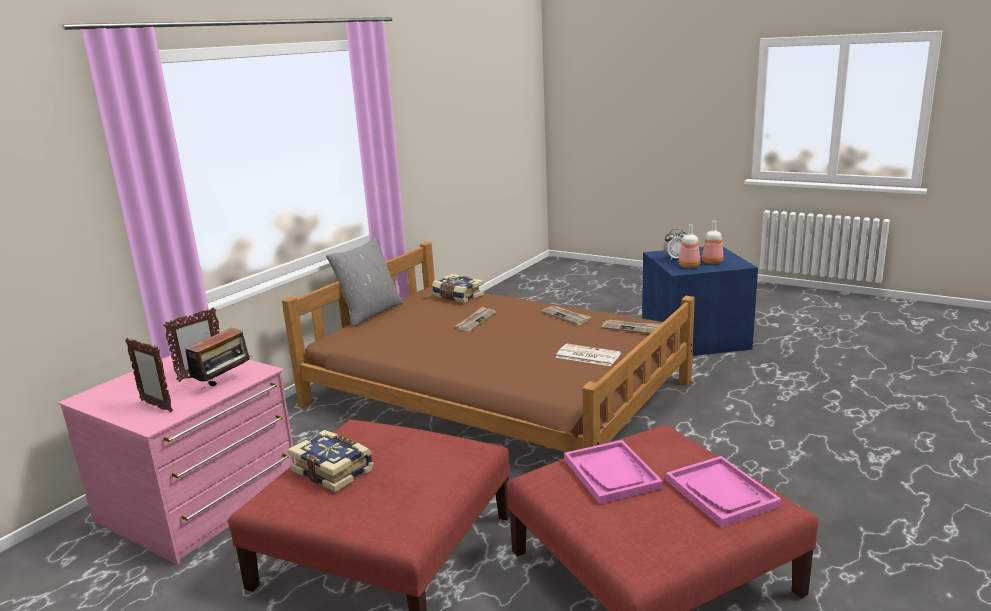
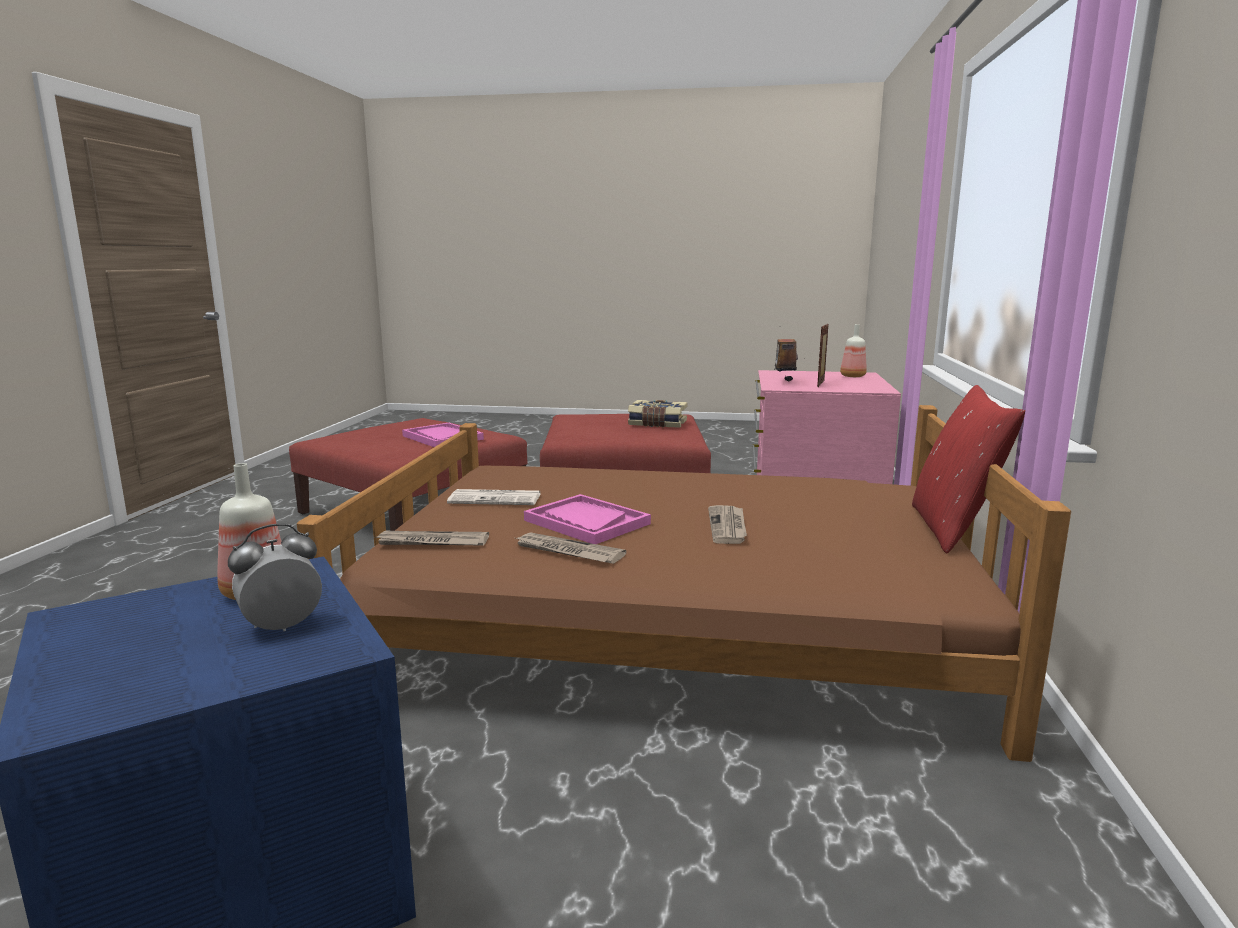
camera: 155 degrees right, 5 degrees down
picture frame [125,338,173,413] -> none
grey pillow [326,237,403,327] -> red pillow [912,385,1025,553]
book [432,274,484,303] -> none
pink tray [666,456,781,527] -> pink tray moved to [524,494,651,544]
bottle [702,221,724,264] -> bottle moved to [840,324,867,377]

